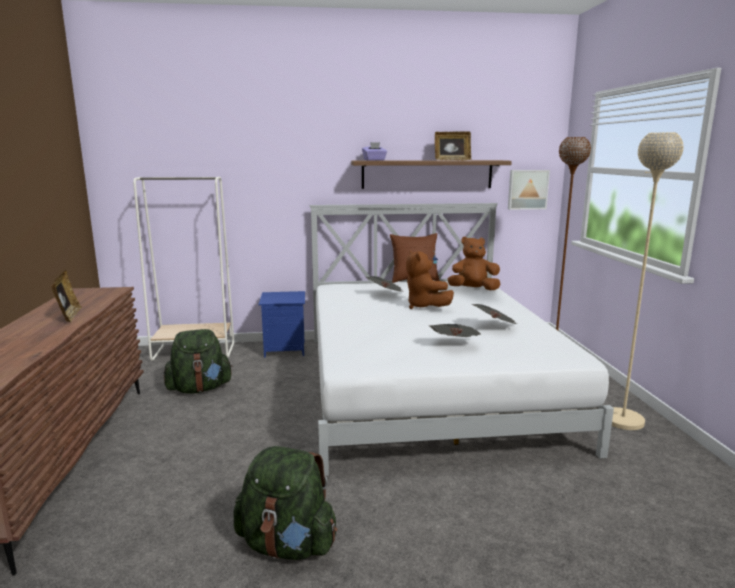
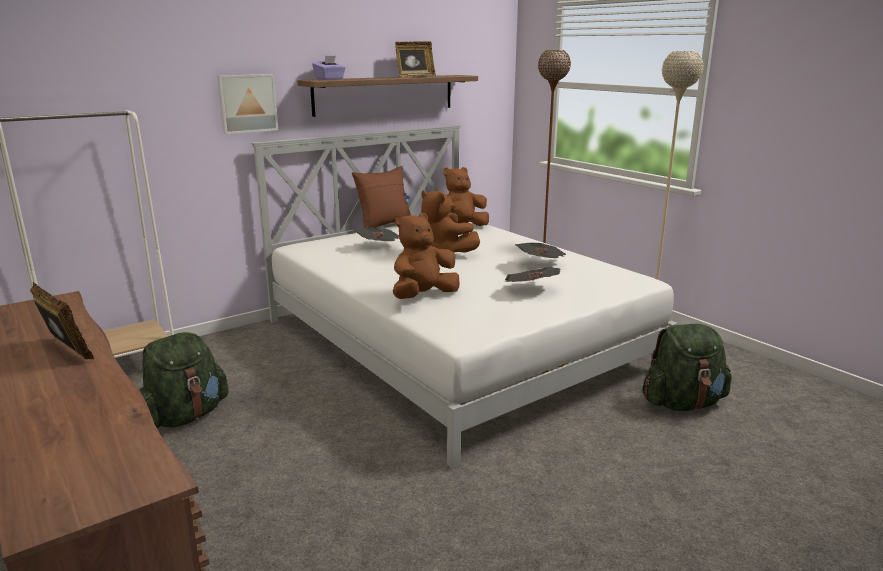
camera: 30 degrees left, 5 degrees up
green backpack [233,446,337,560] -> green backpack moved to [642,324,732,411]
blue nightstand [259,291,305,358] -> none
picture [508,170,550,210] -> picture moved to [217,74,278,134]
none -> brown plush toy [393,213,460,299]

